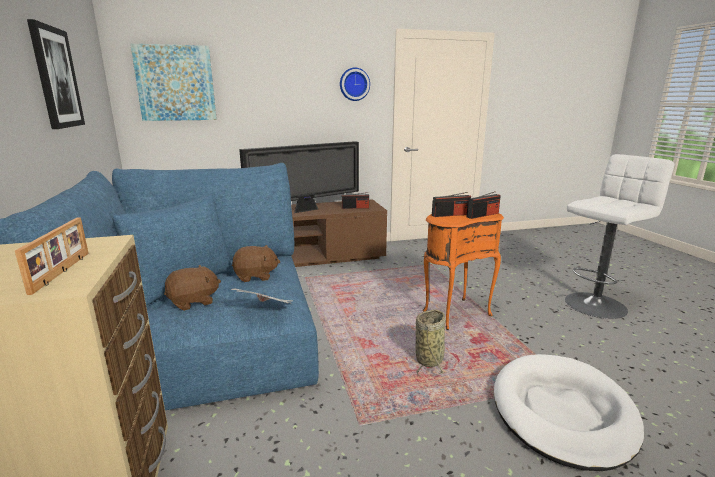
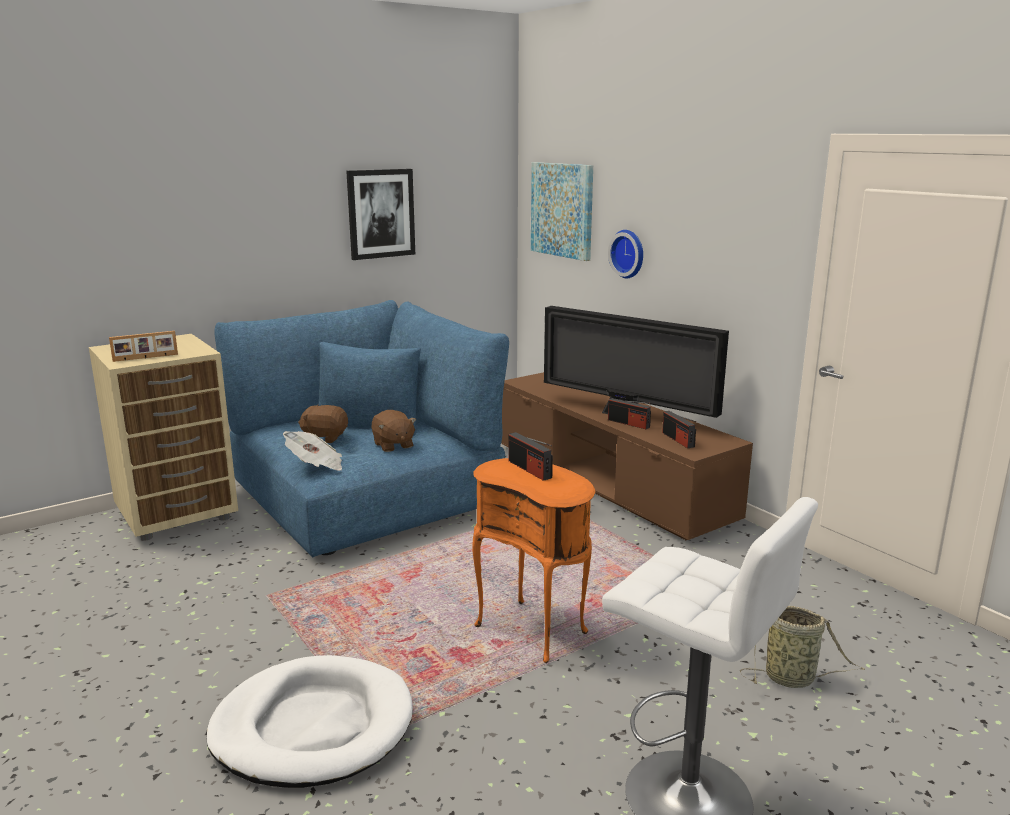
camera: 70 degrees right, 0 degrees up
brown plush toy [164,265,221,311] -> brown plush toy turned 150 degrees clockwise [298,404,348,443]
wall clock [340,67,370,101] -> wall clock moved to [608,230,643,278]
basket [415,309,446,377] -> basket moved to [740,606,866,688]
radio [466,191,501,219] -> radio moved to [608,398,651,429]

